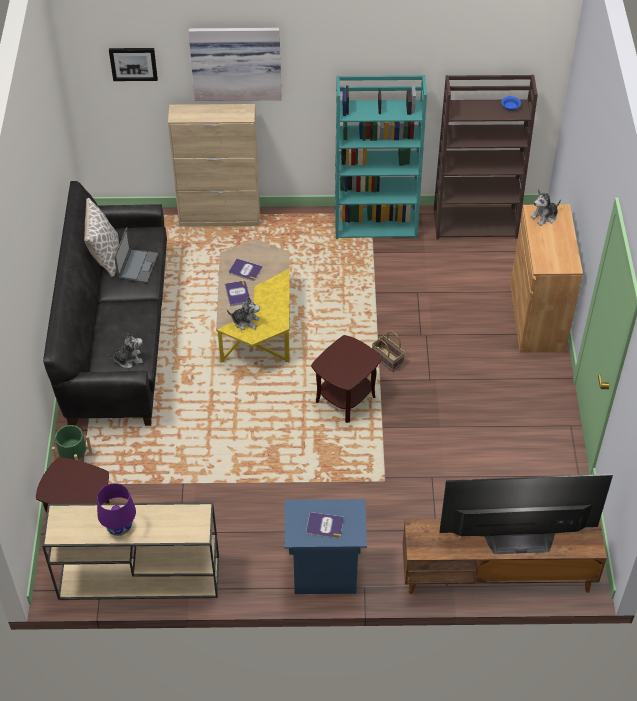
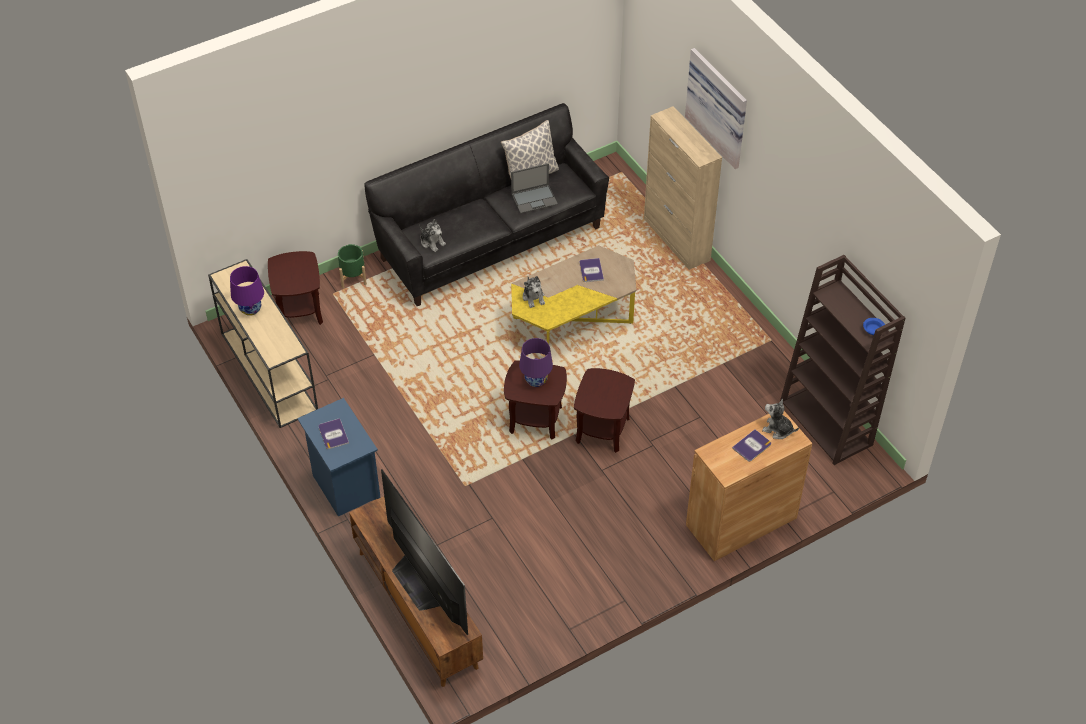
camera: 60 degrees right, 0 degrees up
picture [109,48,158,81] -> none
book [225,281,250,306] -> book moved to [732,429,771,461]
turquoise bookcase [335,75,427,239] -> none
basket [372,331,405,372] -> brown side table [574,368,635,453]
none -> purple table lamp [519,338,553,387]

